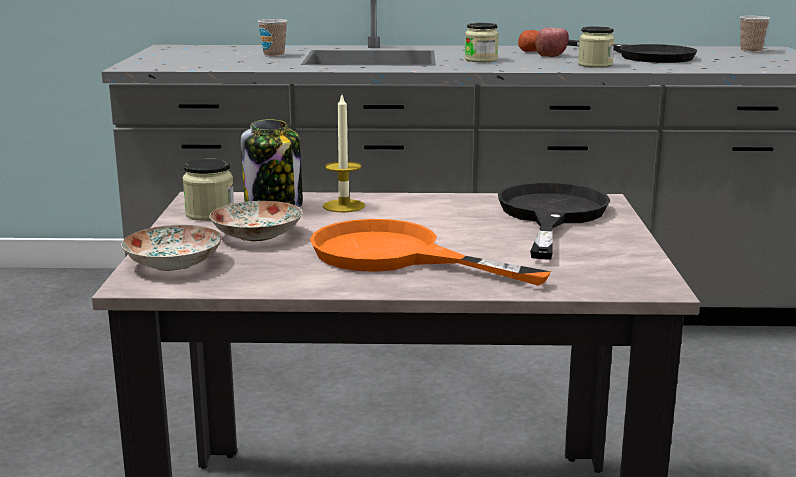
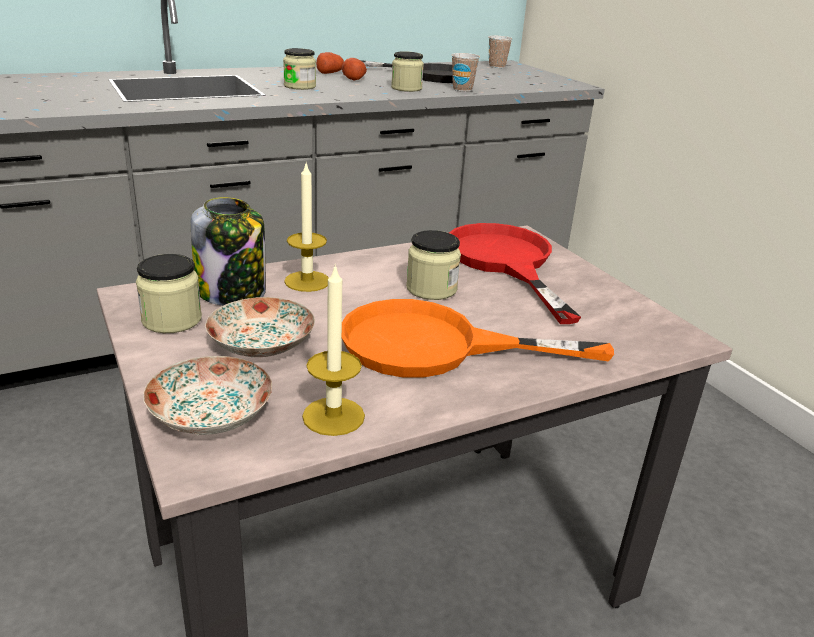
camera: 30 degrees left, 10 degrees up
cup [258,19,288,57] -> cup moved to [451,53,480,92]
black frying pan [498,182,610,259] -> red frying pan [449,223,581,324]
apple [535,27,569,57] -> potato [342,58,367,81]
none -> candle [302,264,365,436]
none -> jar [406,230,461,300]

